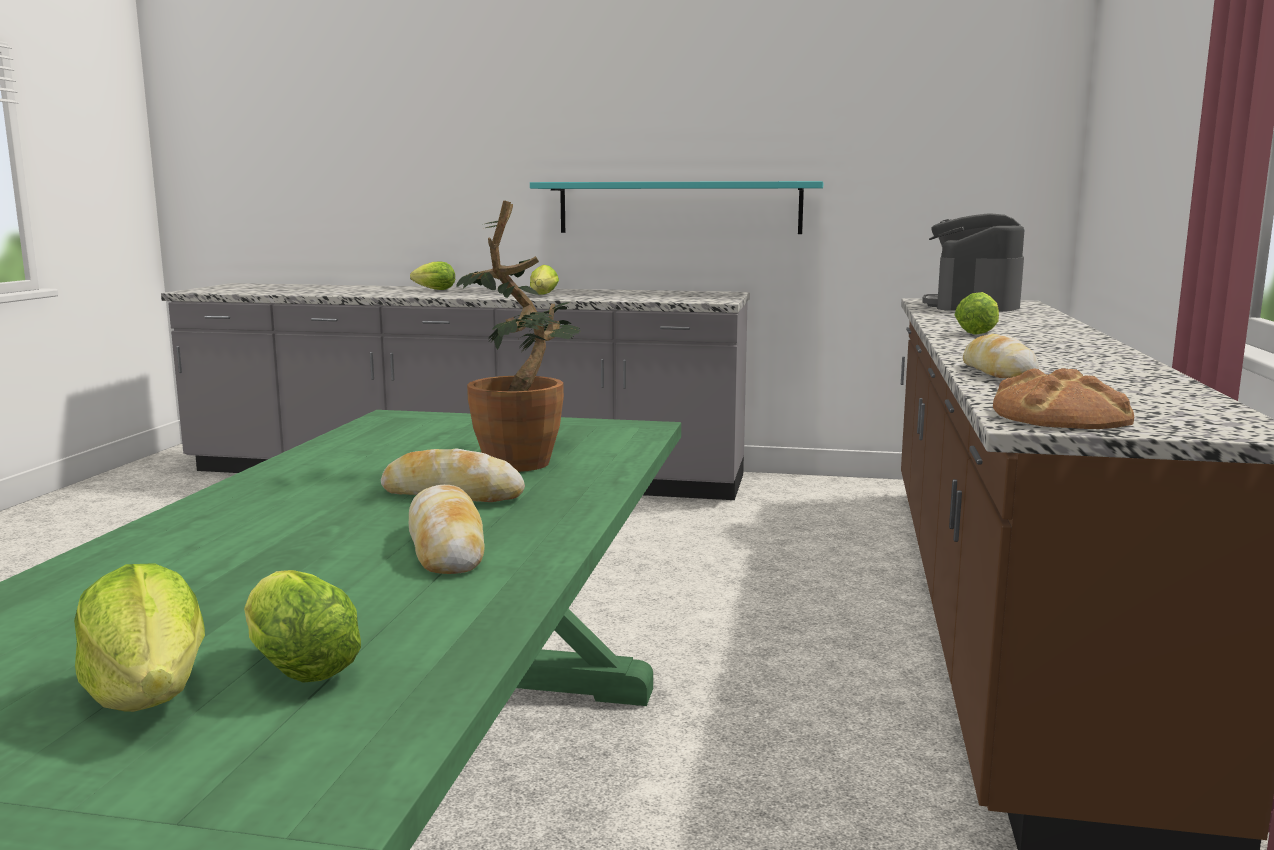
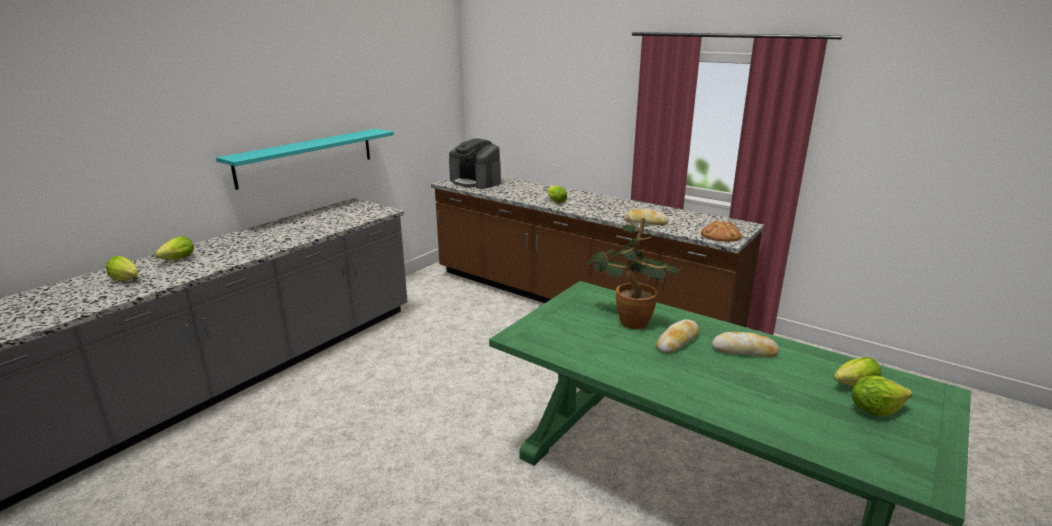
camera: 65 degrees left, 10 degrees up
lettuce [530,265,559,295] -> lettuce moved to [106,256,138,281]

